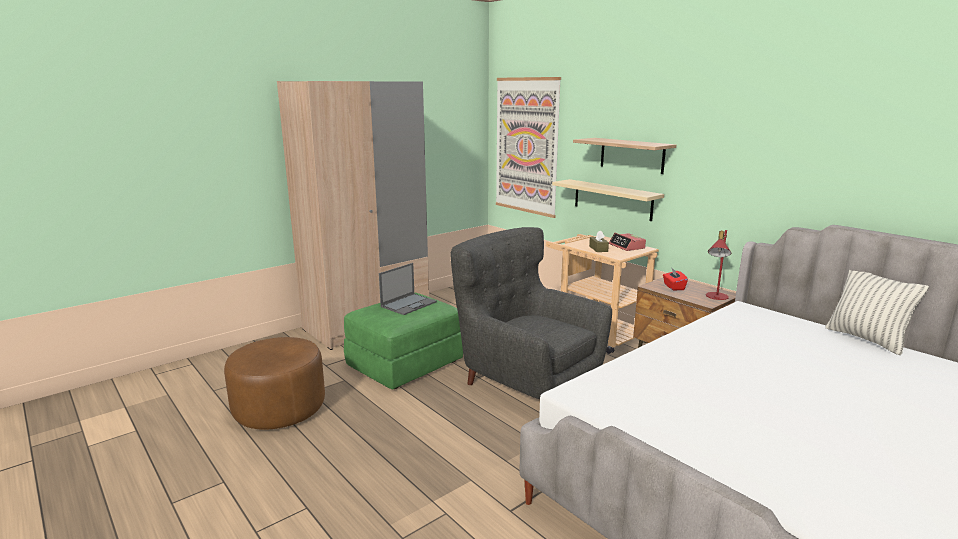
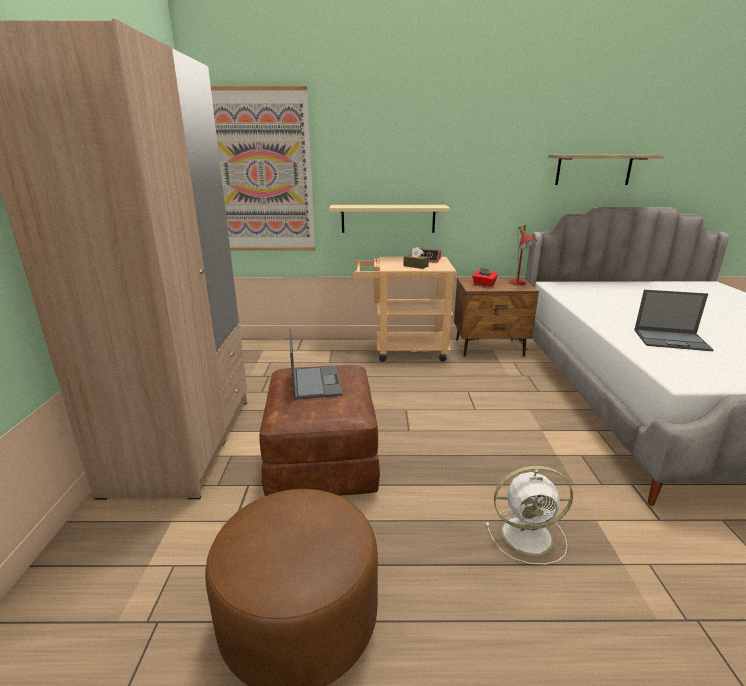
camera: 50 degrees left, 5 degrees up
green ottoman [344,292,463,390] -> brown ottoman [259,365,380,496]
grey armchair [451,227,612,399] -> none
shelf [573,138,676,174] -> shelf moved to [548,155,664,185]
pillow [825,269,929,355] -> none
none -> white fan [485,466,573,565]
none -> laptop [634,290,714,351]

